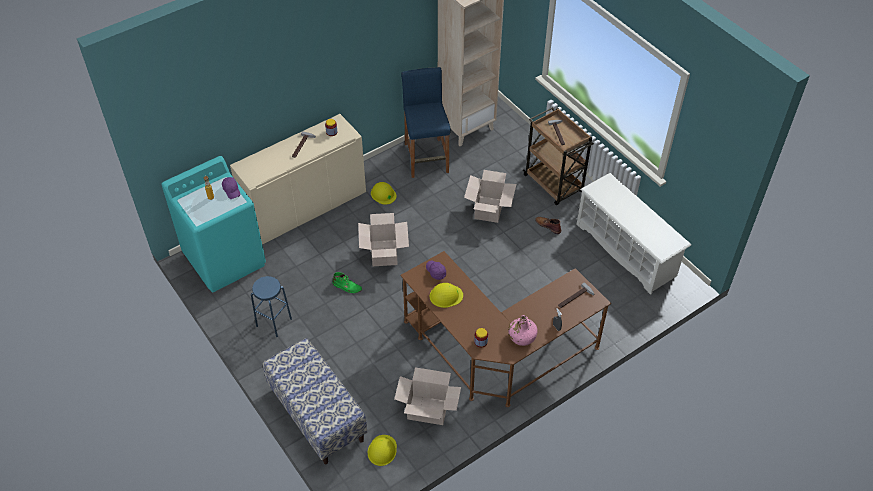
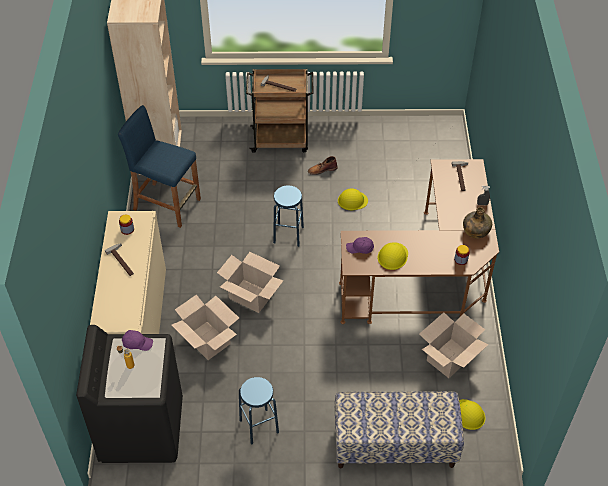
camera: 55 degrees left, 0 degrees up
turquoise washing machine [161,156,266,292] -> black washing machine [76,325,183,463]
green boot [332,272,362,293] -> none
yellow hard hat [371,182,396,205] -> yellow hard hat moved to [338,188,368,210]
cardboard box [464,170,516,223] -> cardboard box moved to [172,295,239,360]
pink bottle [508,315,537,346] -> green bottle [463,207,492,238]
white shoe rack [577,173,691,295] -> none
none -> blue stool [273,186,304,247]

